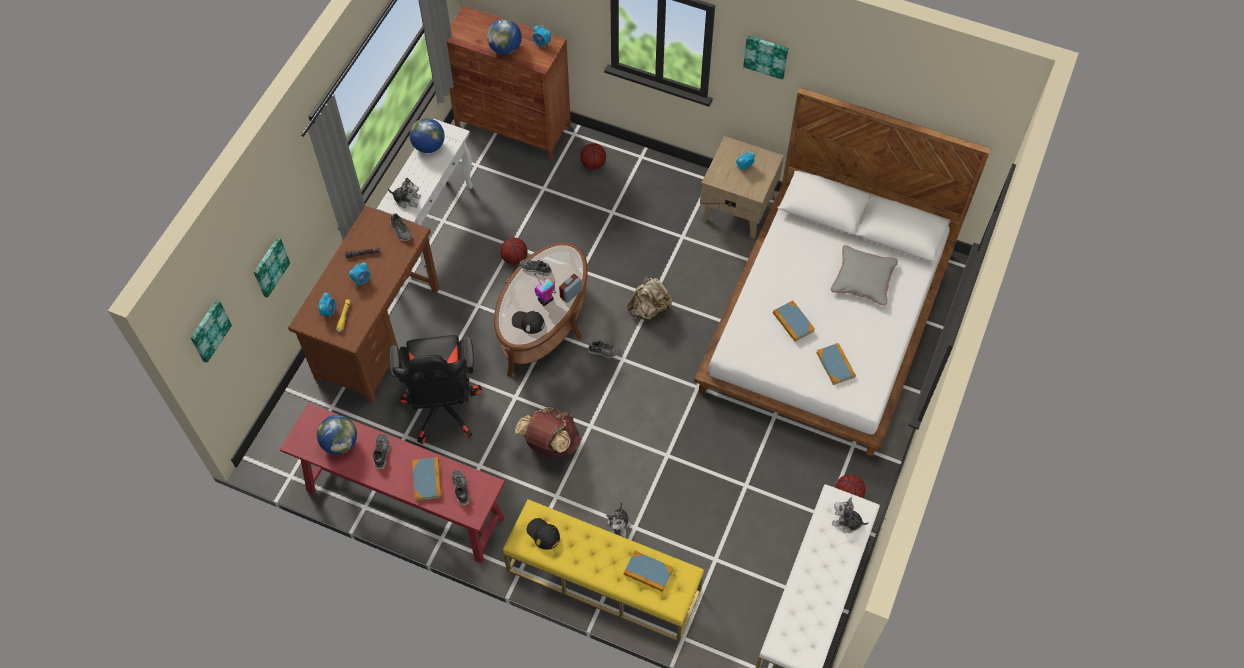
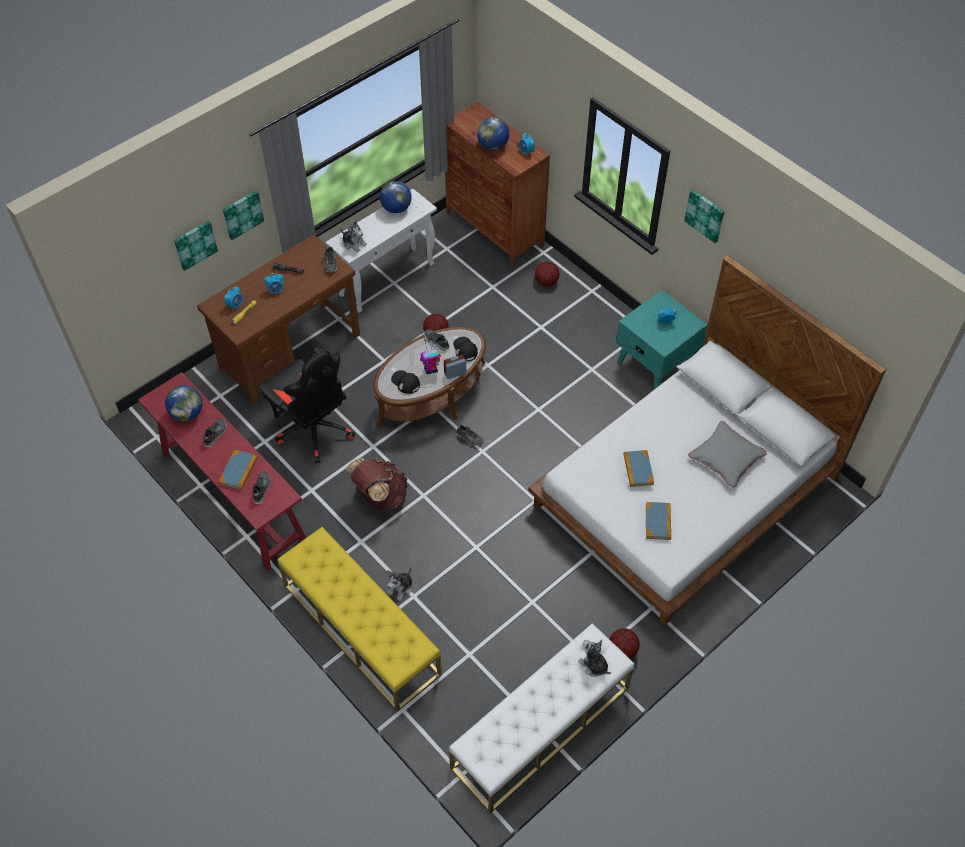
camera: 25 degrees right, 5 degrees down
picture [190,300,232,363] -> picture moved to [223,191,264,240]
black office chair [389,335,482,444] -> black office chair turned 60 degrees counterclockwise [259,347,355,463]
black cap [527,518,560,550] -> black cap moved to [453,337,478,361]
book [624,551,673,592] -> none
beige backpack [627,276,672,320] -> none
beige nightstand [700,136,784,239] -> turquoise nightstand [616,290,707,389]

